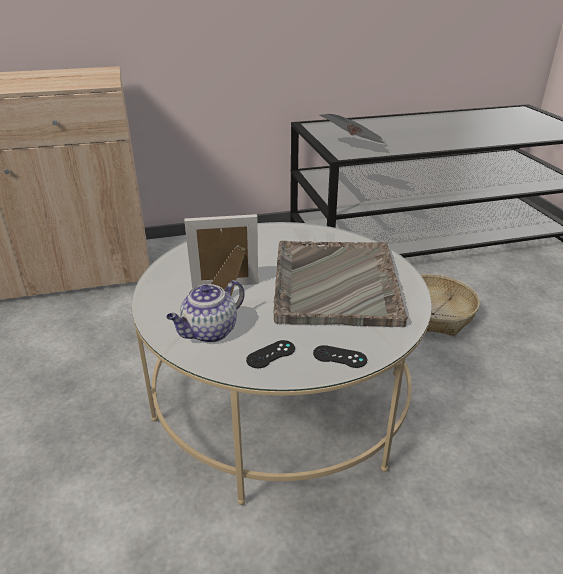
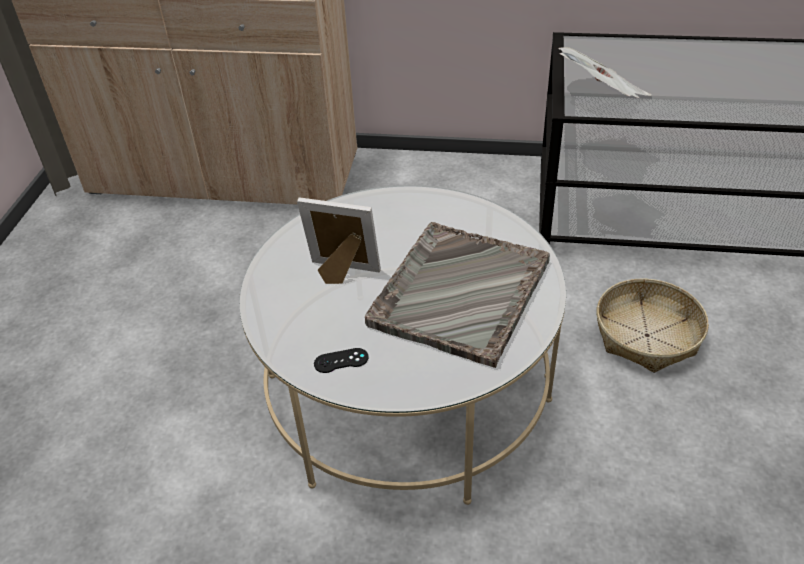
camera: 25 degrees right, 10 degrees up
teapot [166,280,245,343] -> none
black game controller [313,345,367,368] -> none

